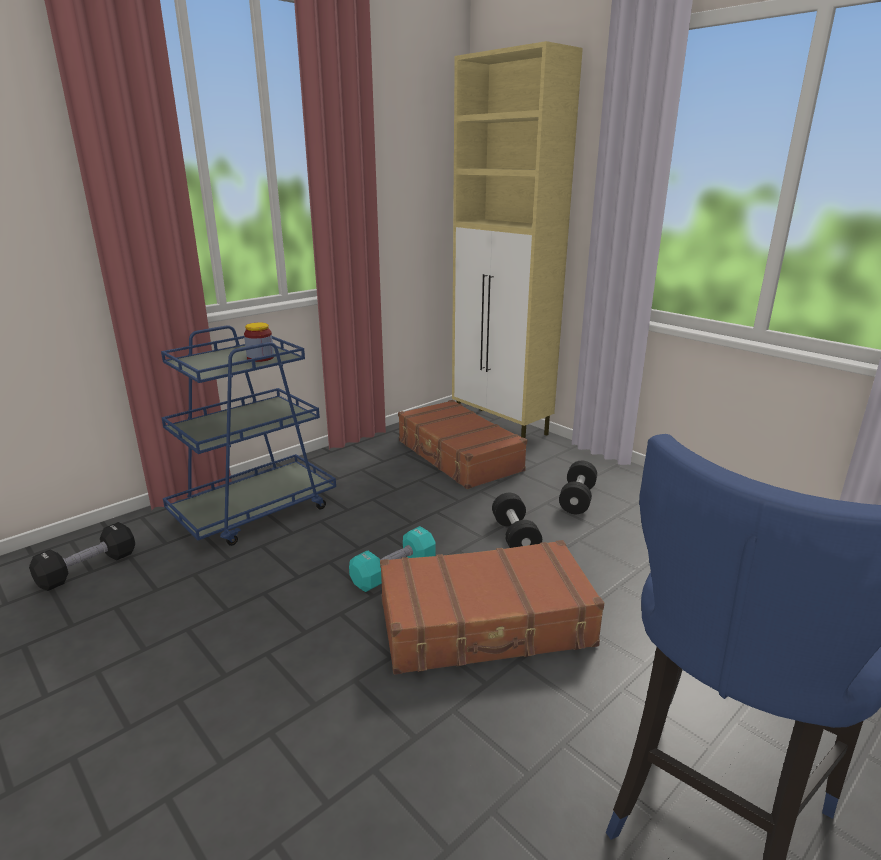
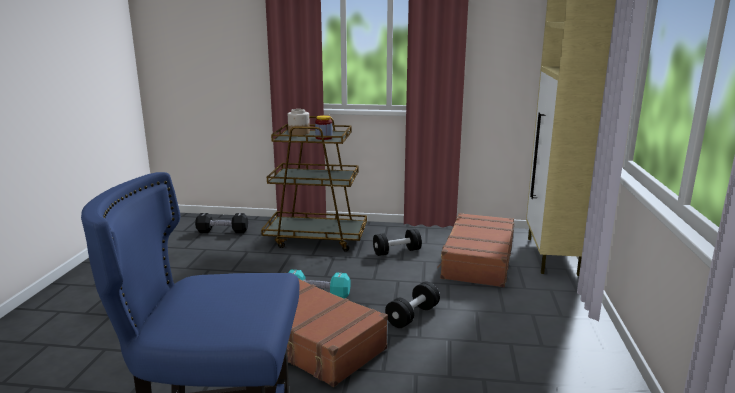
camera: 50 degrees right, 5 degrees down
blue cart [161,325,336,546] -> brown cart [261,116,367,252]
black dumbbell [559,461,597,514] -> black dumbbell moved to [373,229,422,256]
none -> jar [288,109,310,135]

